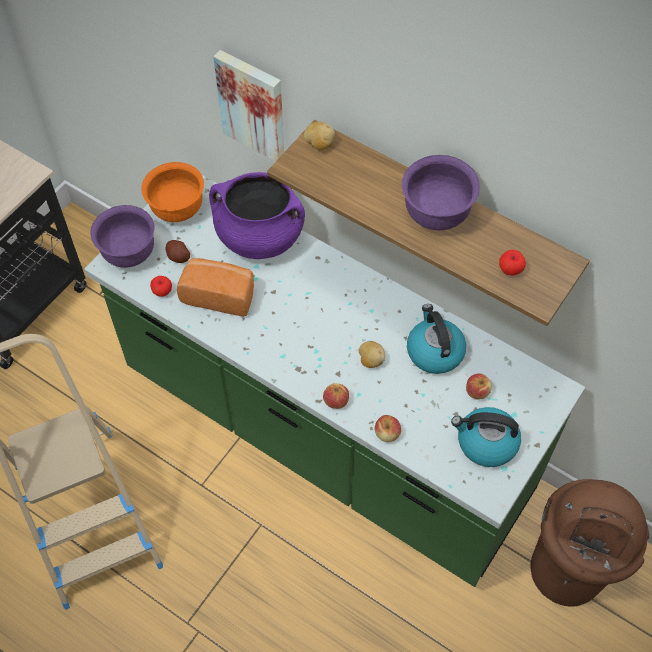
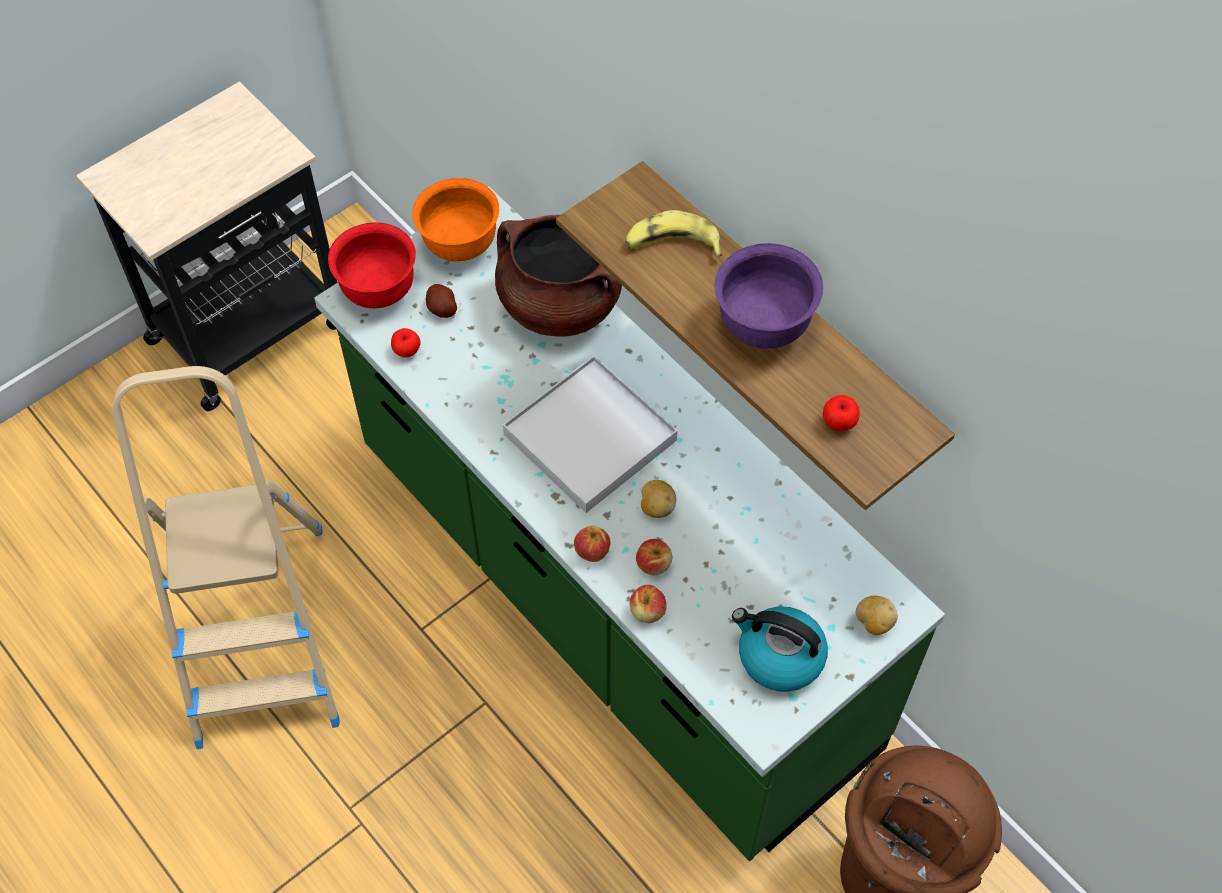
camera: 15 degrees right, 0 degrees up
purple bowl [90,205,155,268] -> red bowl [328,222,416,308]
bread [177,258,254,317] -> none
purple cooking pot [209,172,305,259] -> brown cooking pot [495,215,622,337]
picture [213,50,284,161] -> none
potato [304,121,335,150] -> potato moved to [856,596,898,635]
kettle [407,304,466,374] -> none
apple [466,373,492,399] -> apple moved to [636,539,672,575]
none -> white tray [503,356,678,513]
none -> banana [625,210,722,257]

